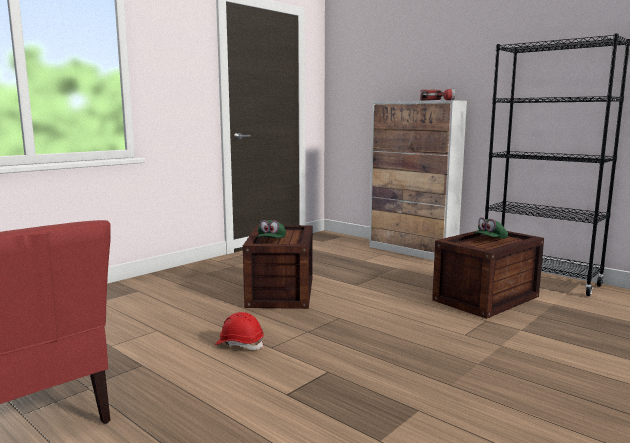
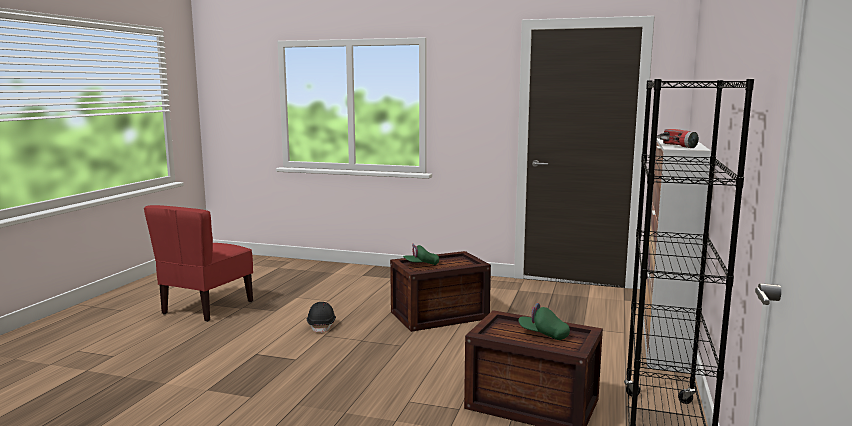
camera: 65 degrees right, 0 degrees up
red hard hat [215,312,264,350] -> black hard hat [307,302,336,334]

